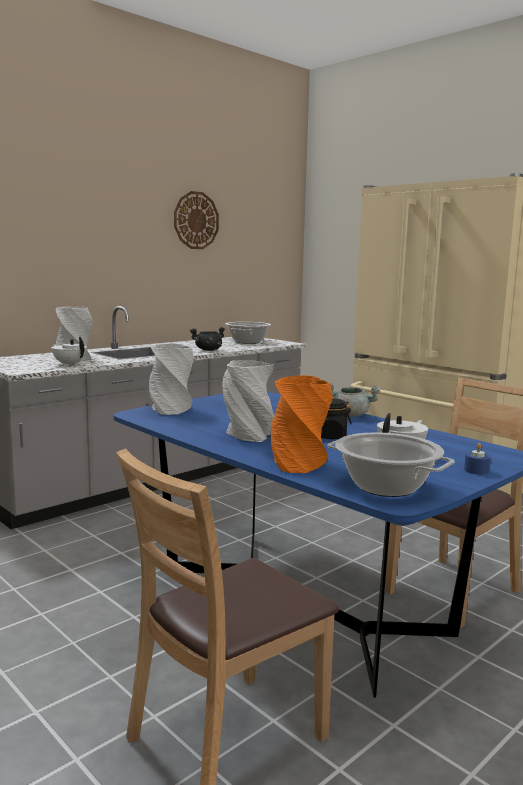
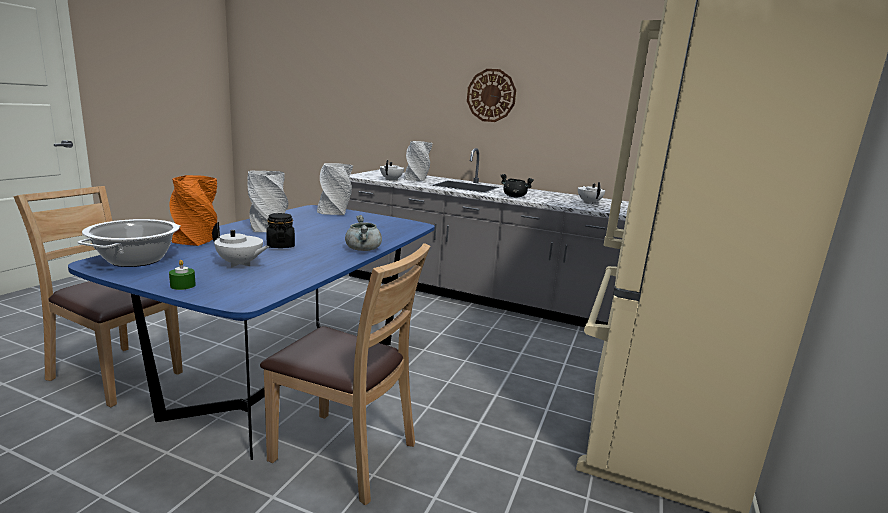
camera: 65 degrees right, 5 degrees up
wall clock [174,191,219,249] -> wall clock moved to [467,69,516,122]
cooking pot [225,322,271,344] -> white teapot [578,182,605,204]
blue candle [464,443,491,475] -> green candle [169,260,196,290]

